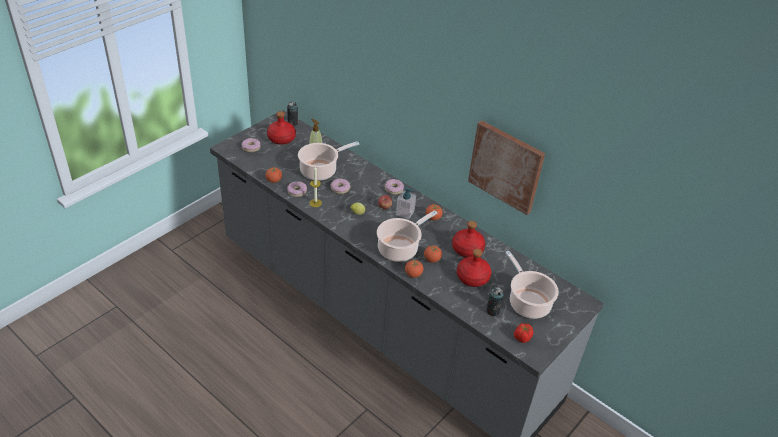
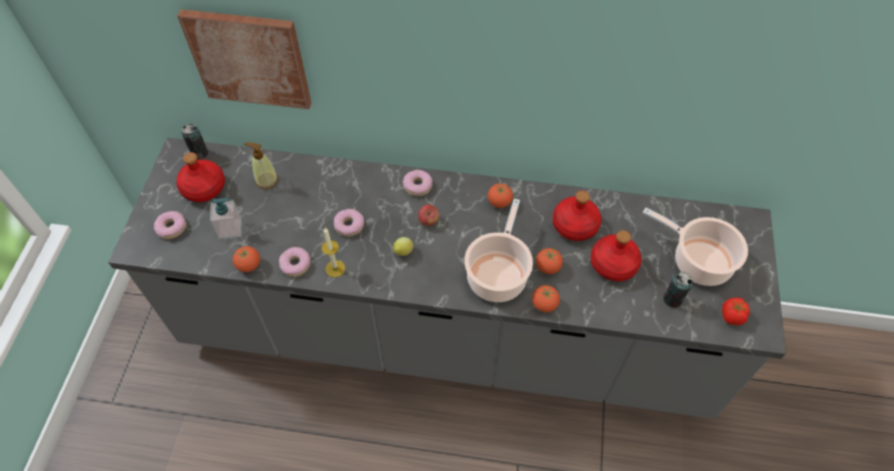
camera: 30 degrees left, 15 degrees up
cooking pot [298,141,359,181] -> none
soap dispenser [396,187,416,219] -> soap dispenser moved to [210,198,241,239]
picture [468,120,545,215] -> picture moved to [178,9,311,109]

